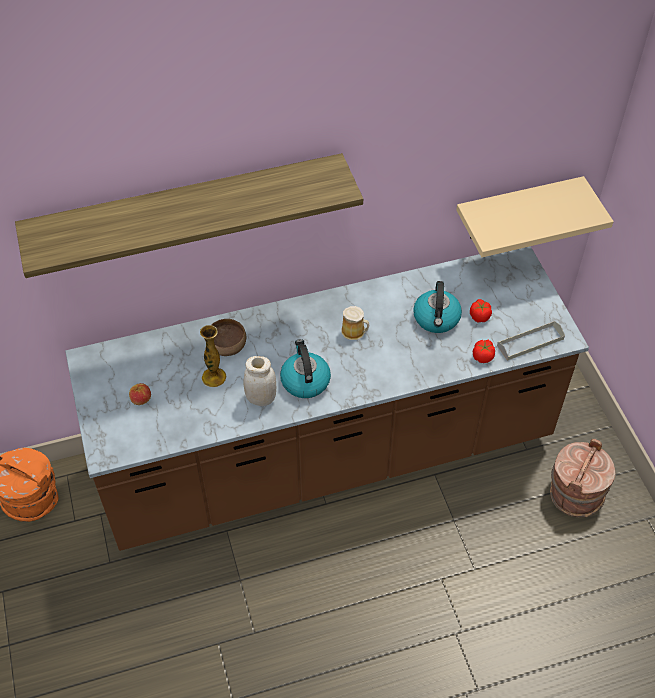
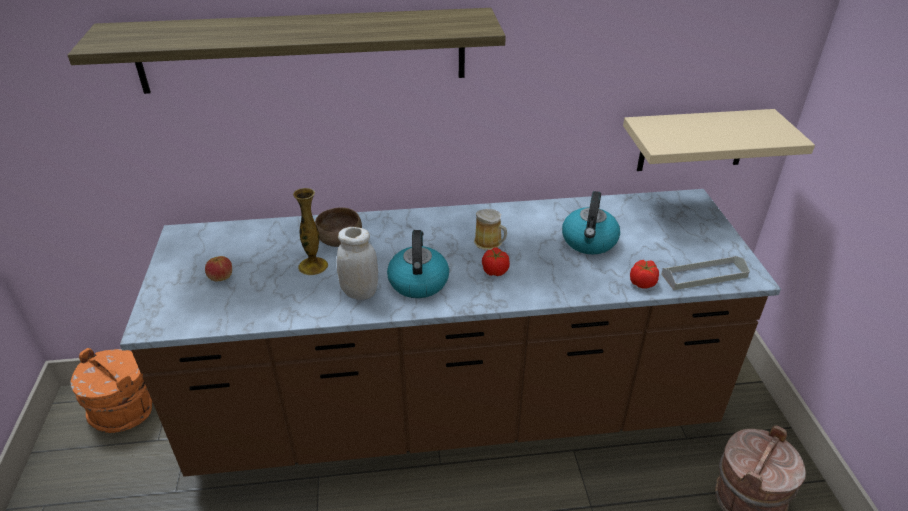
camera: 10 degrees right, 15 degrees down
tomato [470,299,492,322] -> tomato moved to [482,247,510,276]

